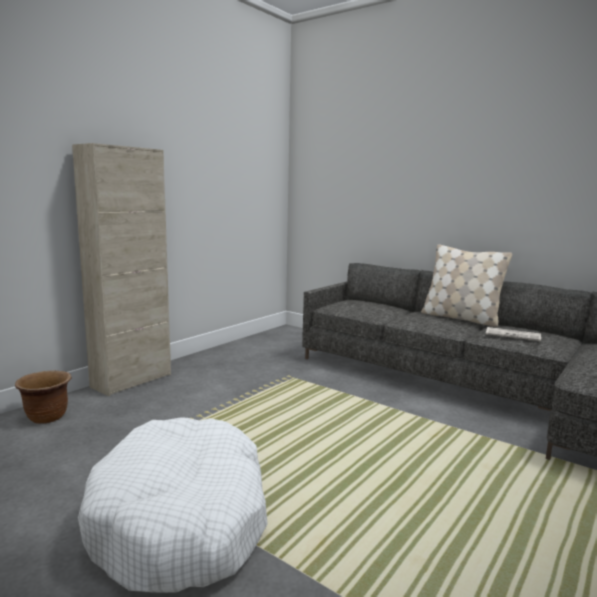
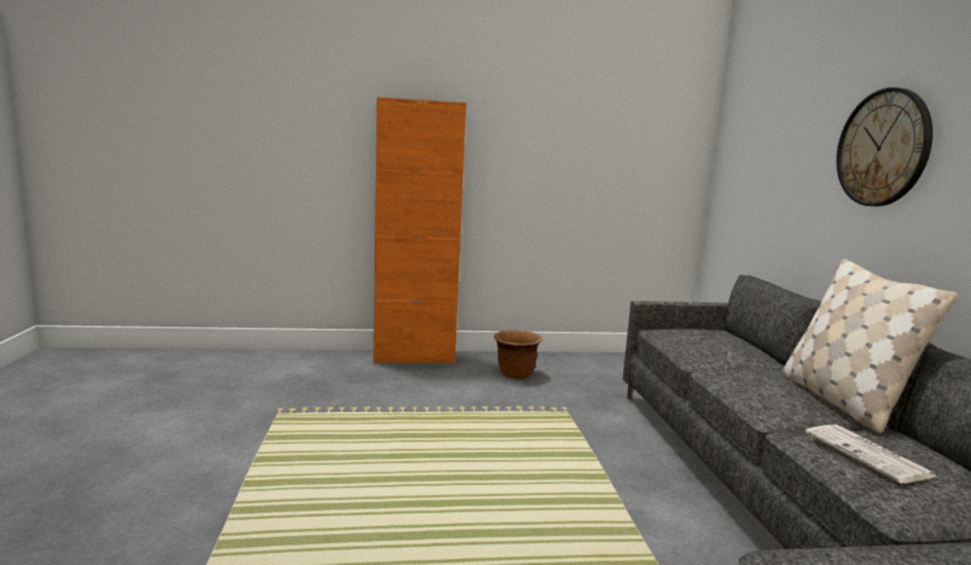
camera: 45 degrees right, 0 degrees up
brown planter [15,371,72,423] -> brown planter moved to [494,330,543,379]
beige cabinet [72,143,171,396] -> orange cabinet [373,97,466,364]
white dog bed [78,417,268,593] -> none
none -> wall clock [836,87,933,206]

